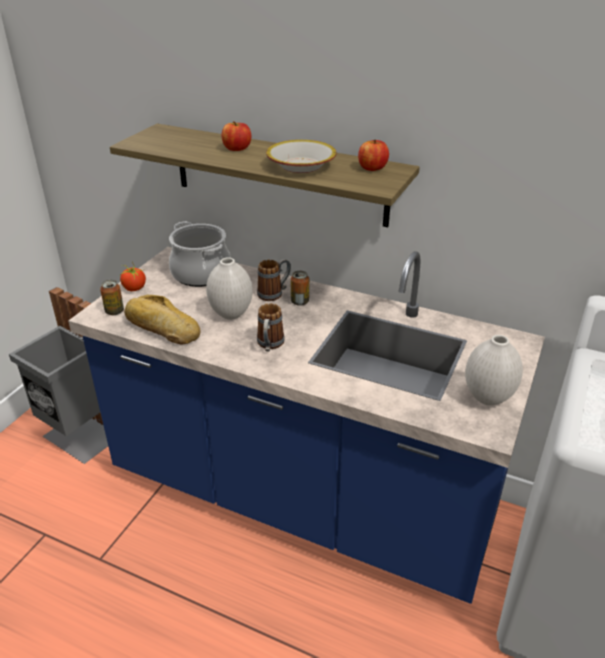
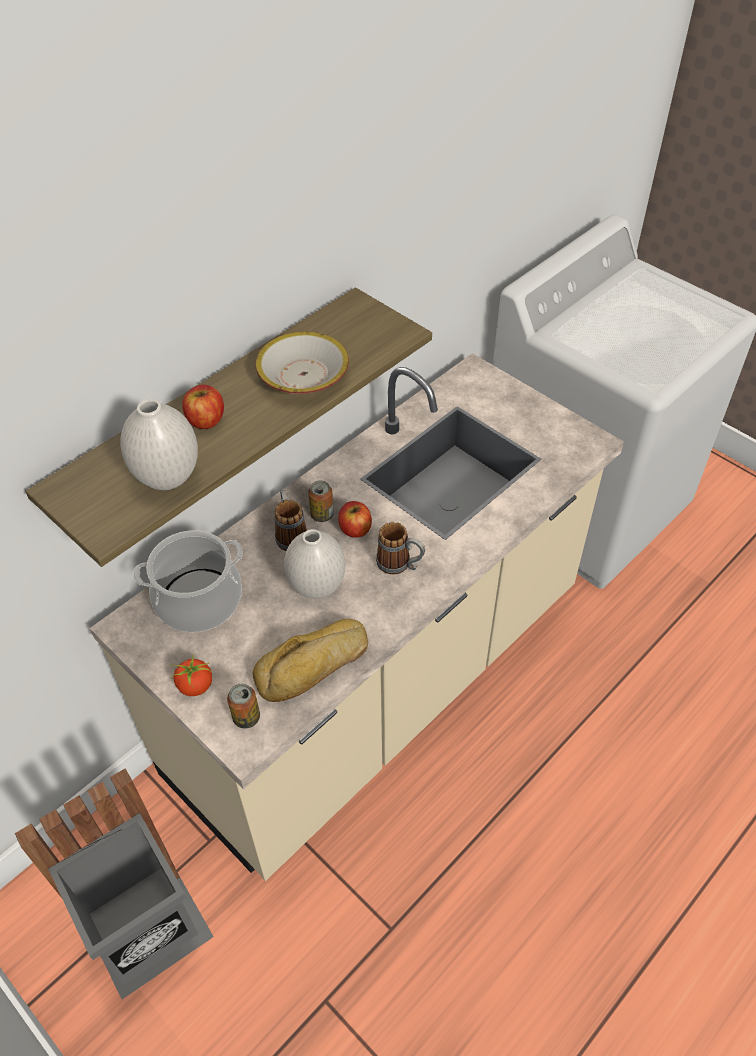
camera: 70 degrees left, 15 degrees up
blue counter [68,247,545,604] -> beige counter [90,353,624,881]
apple [358,140,389,171] -> apple moved to [338,501,372,538]
white vase [465,335,523,406] -> white vase moved to [120,399,198,490]

